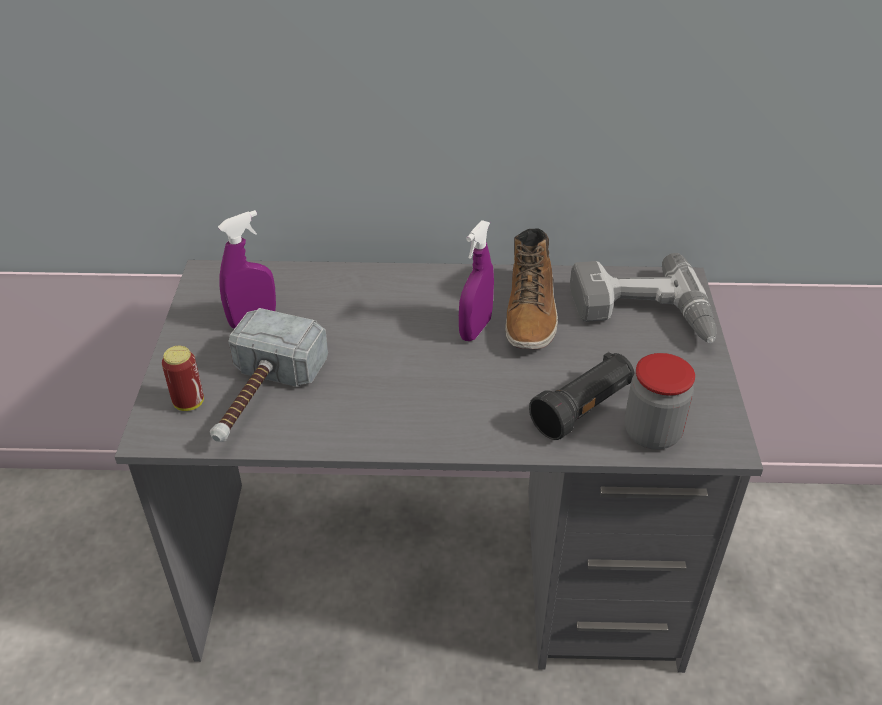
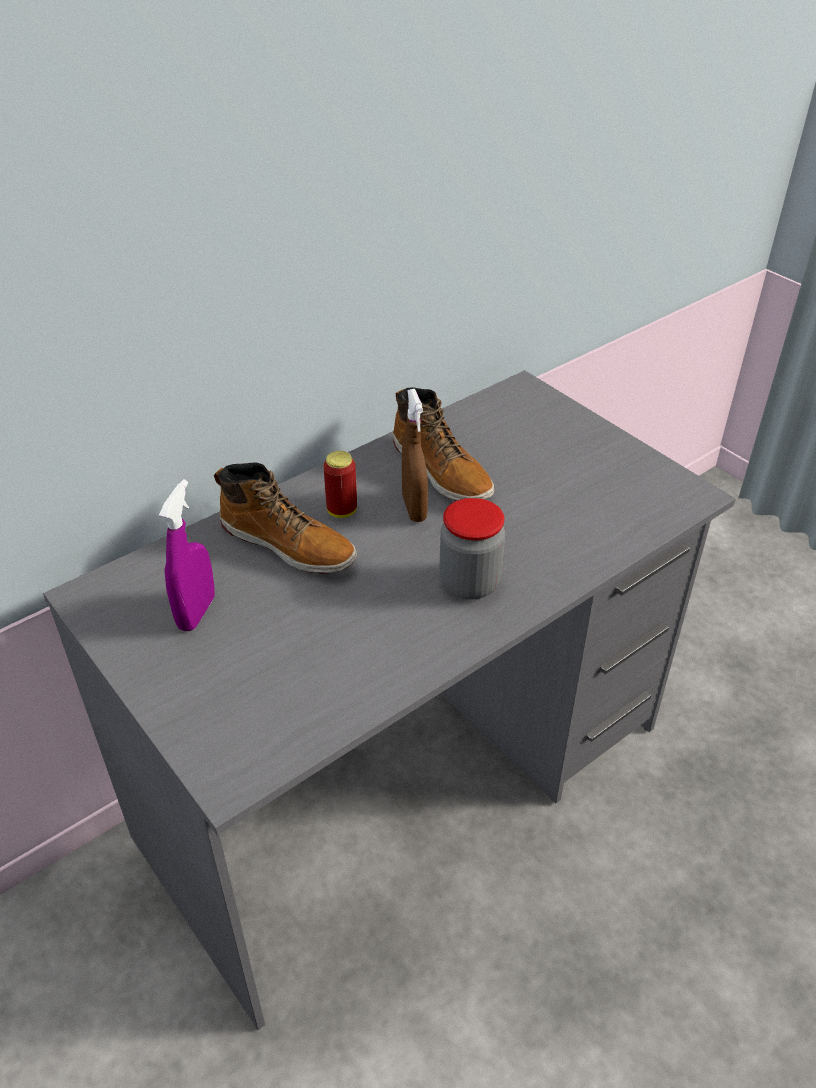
camera: 40 degrees left, 0 degrees up
can [162,346,204,411] -> can moved to [324,451,357,518]
hammer [210,308,328,442] -> none
purple spray bottle [459,220,494,341] -> brown spray bottle [402,389,428,522]
black flashlight [529,352,635,440] -> none
power drill [570,253,716,343] -> none
jar [624,353,695,450] -> jar moved to [439,498,505,599]
none -> boot [214,462,357,574]

